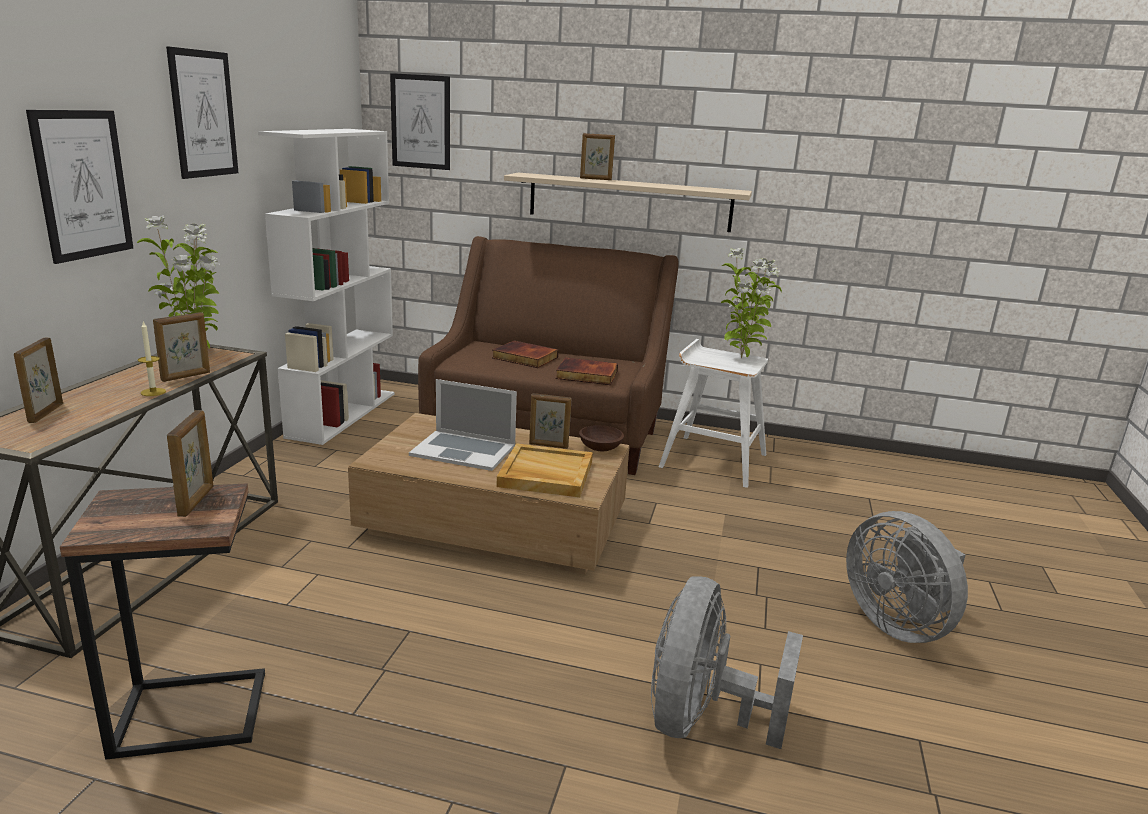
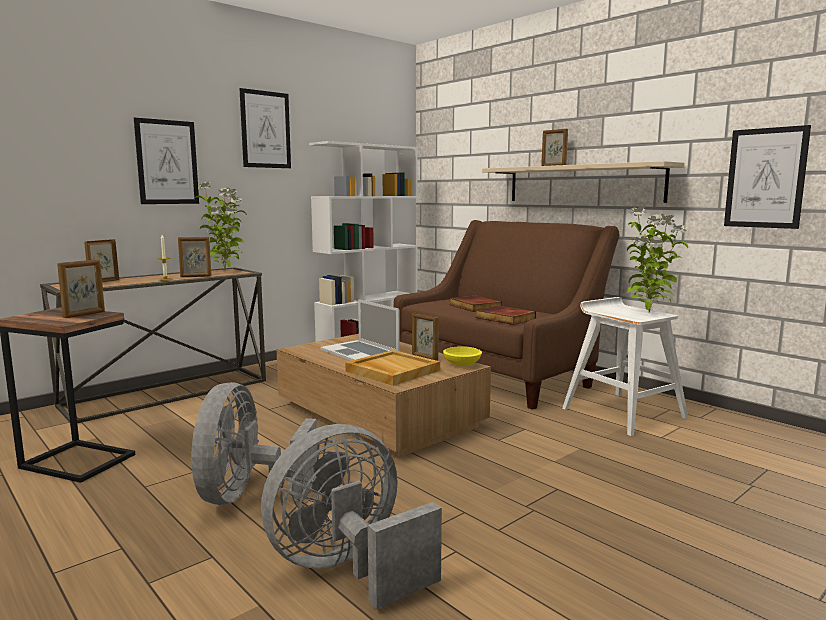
camera: 35 degrees right, 10 degrees down
picture [390,73,450,170] -> picture moved to [724,125,811,229]
brown bowl [579,425,624,451] -> yellow bowl [443,346,482,366]
grey fan [846,511,968,643] -> grey fan moved to [191,382,317,505]

